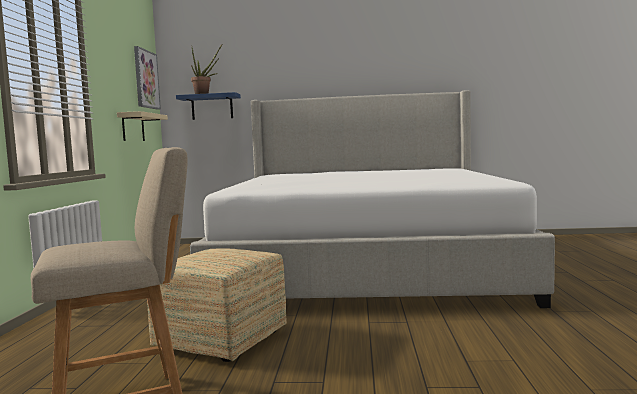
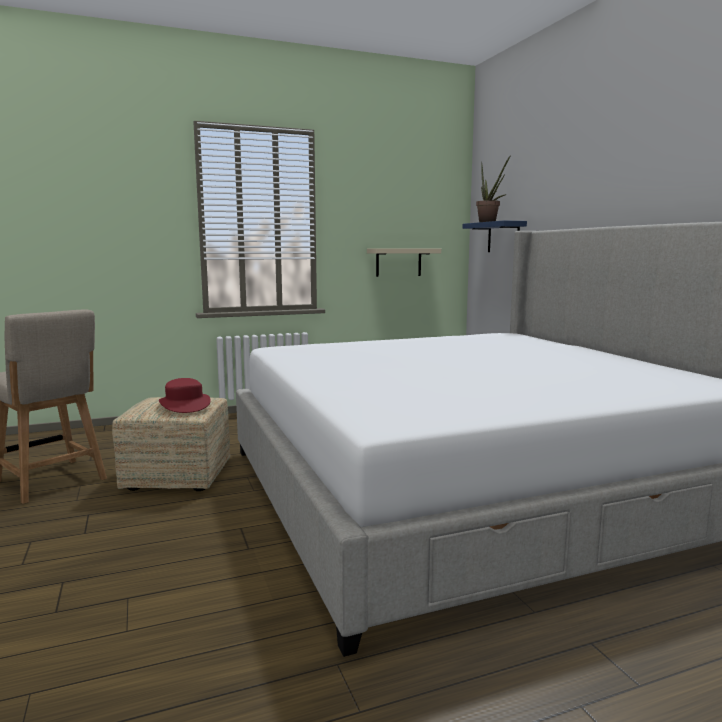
camera: 65 degrees right, 5 degrees up
picture [134,46,161,110] -> none
none -> red hat [159,378,211,413]

